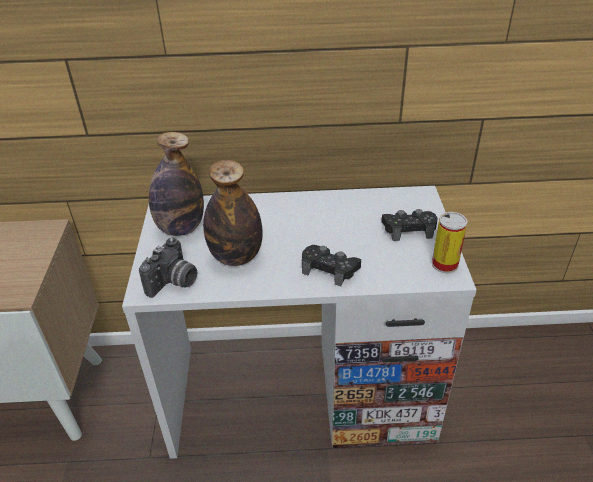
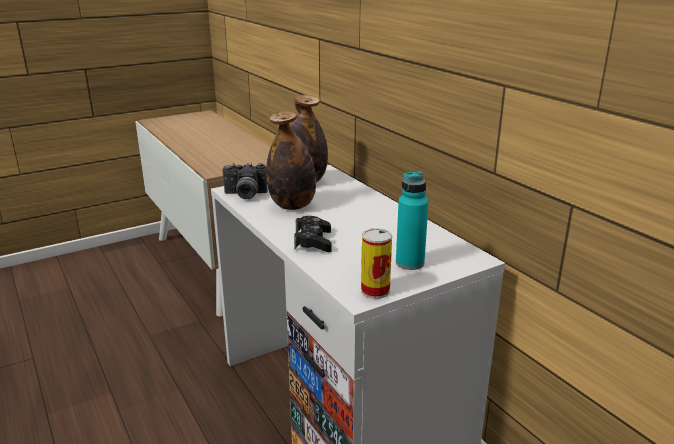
camera: 60 degrees right, 15 degrees down
black game controller [381,209,438,241] -> turquoise bottle [396,171,429,270]

